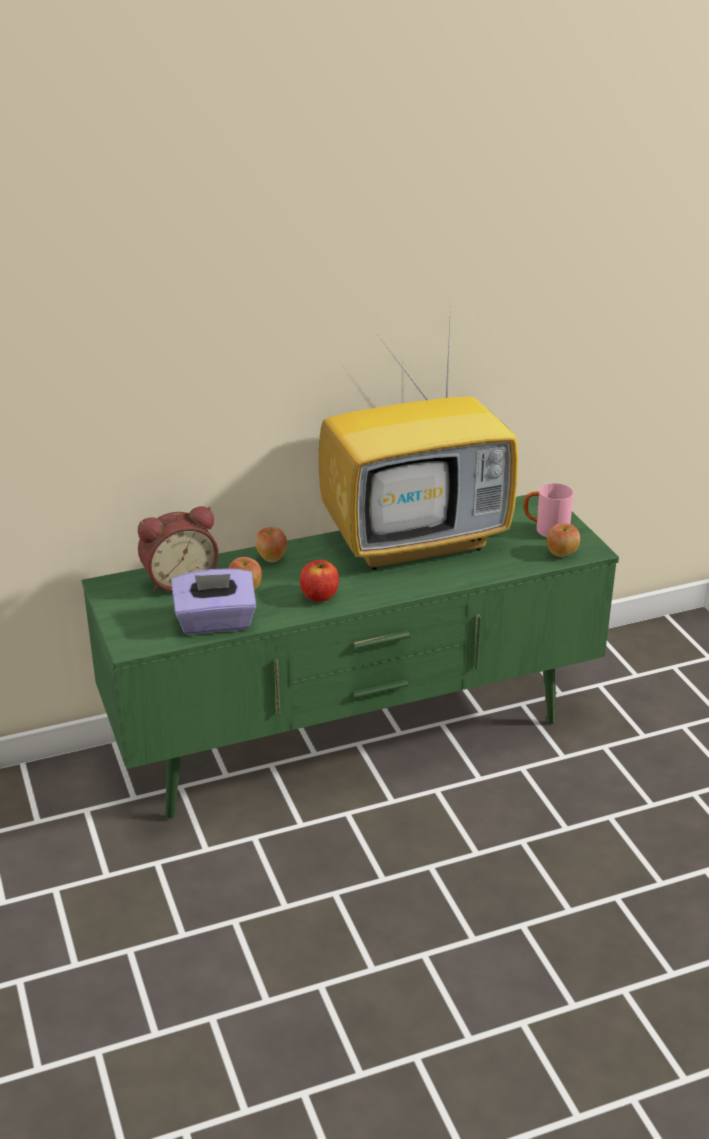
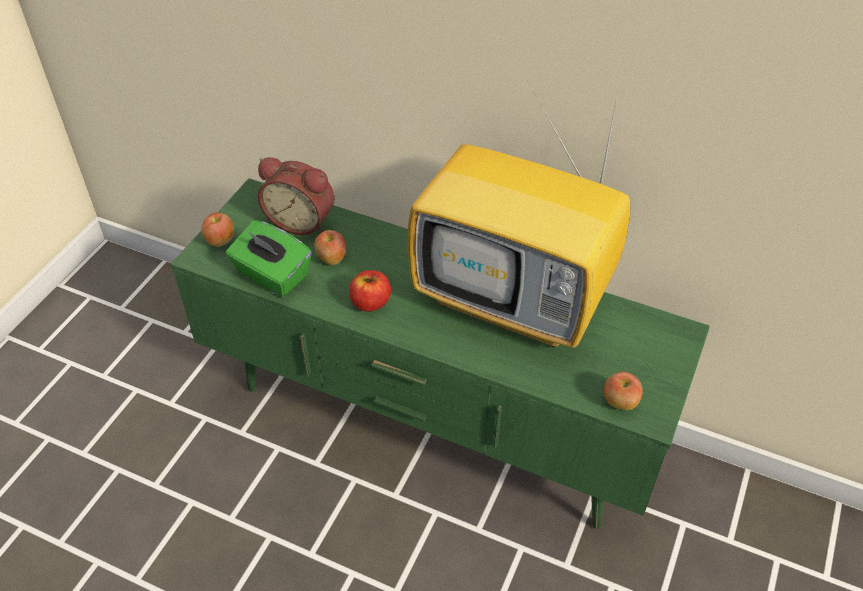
camera: 45 degrees right, 15 degrees up
purple tissue box [171,569,256,635] -> green tissue box [226,220,312,297]
apple [255,527,287,562] -> apple moved to [201,213,234,247]
pink mug [523,483,574,538] -> none

